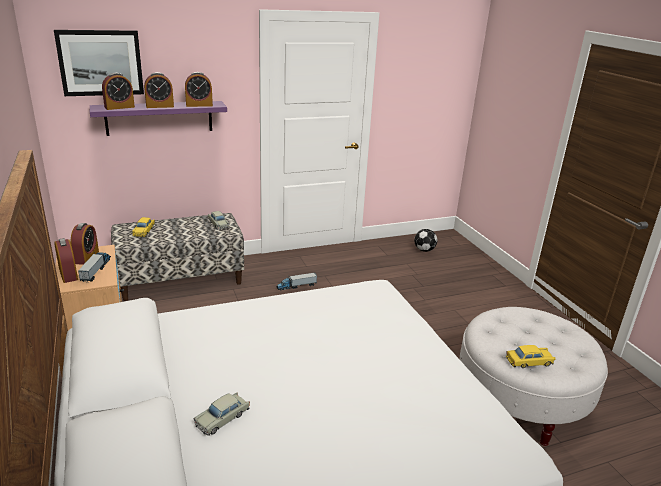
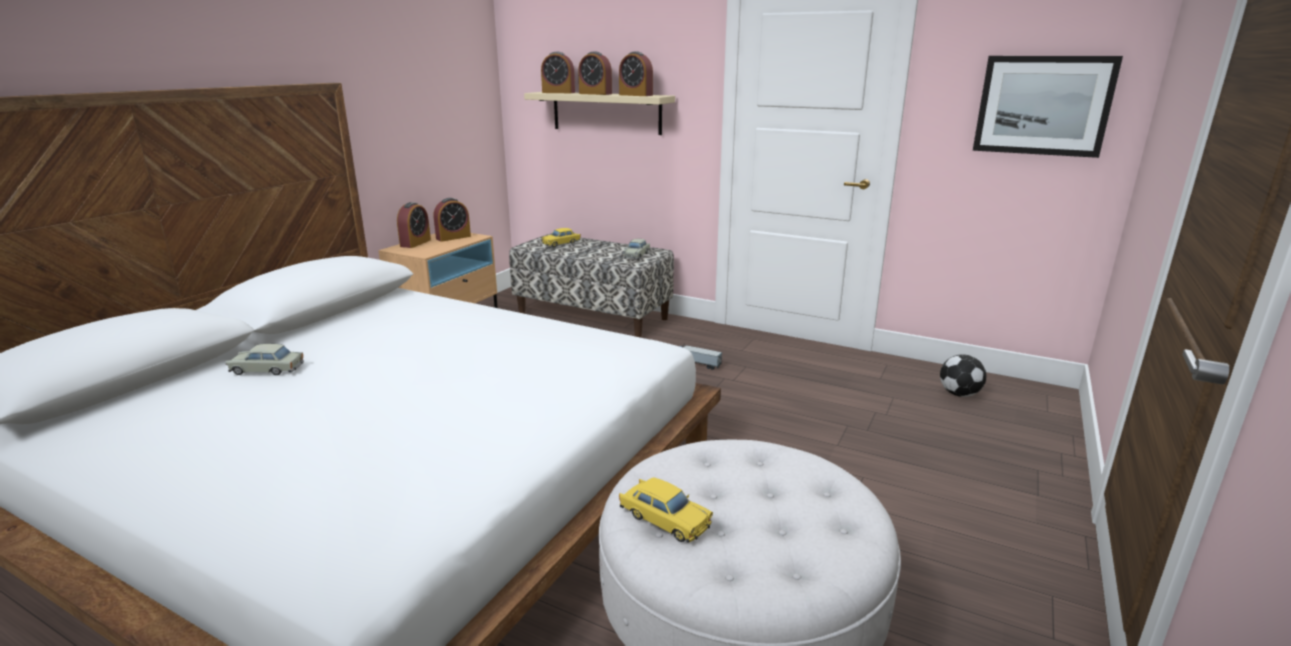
camera: 50 degrees right, 5 degrees down
picture [54,30,144,96] -> picture moved to [973,56,1123,158]
toy truck [78,252,111,282] -> none
purple shelf [90,101,227,136] -> beige shelf [524,92,675,135]

